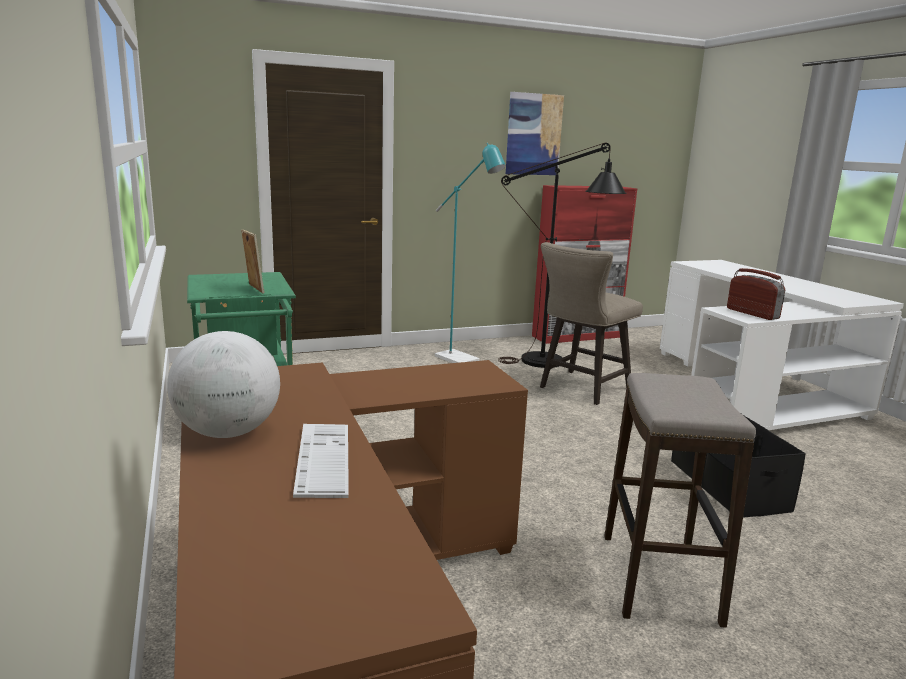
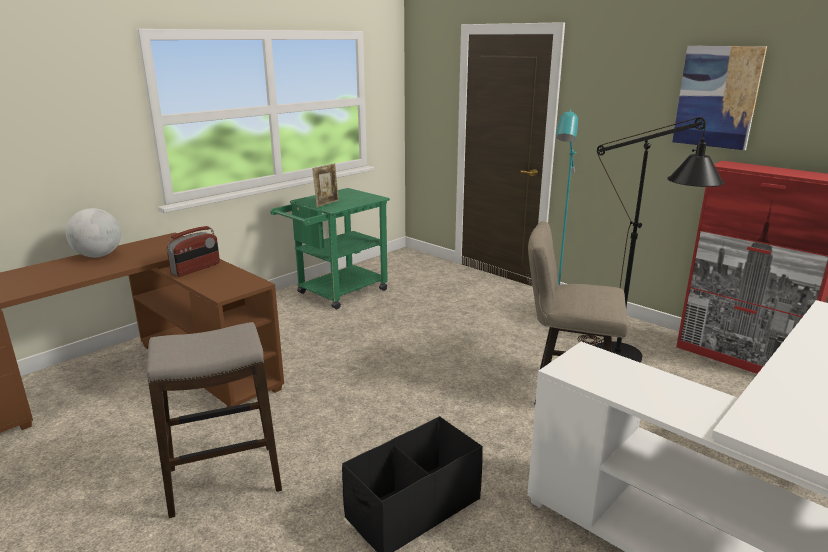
camera: 65 degrees right, 5 degrees up
keyboard [293,424,349,498] -> none
radio [727,268,785,320] -> radio moved to [167,226,220,277]

